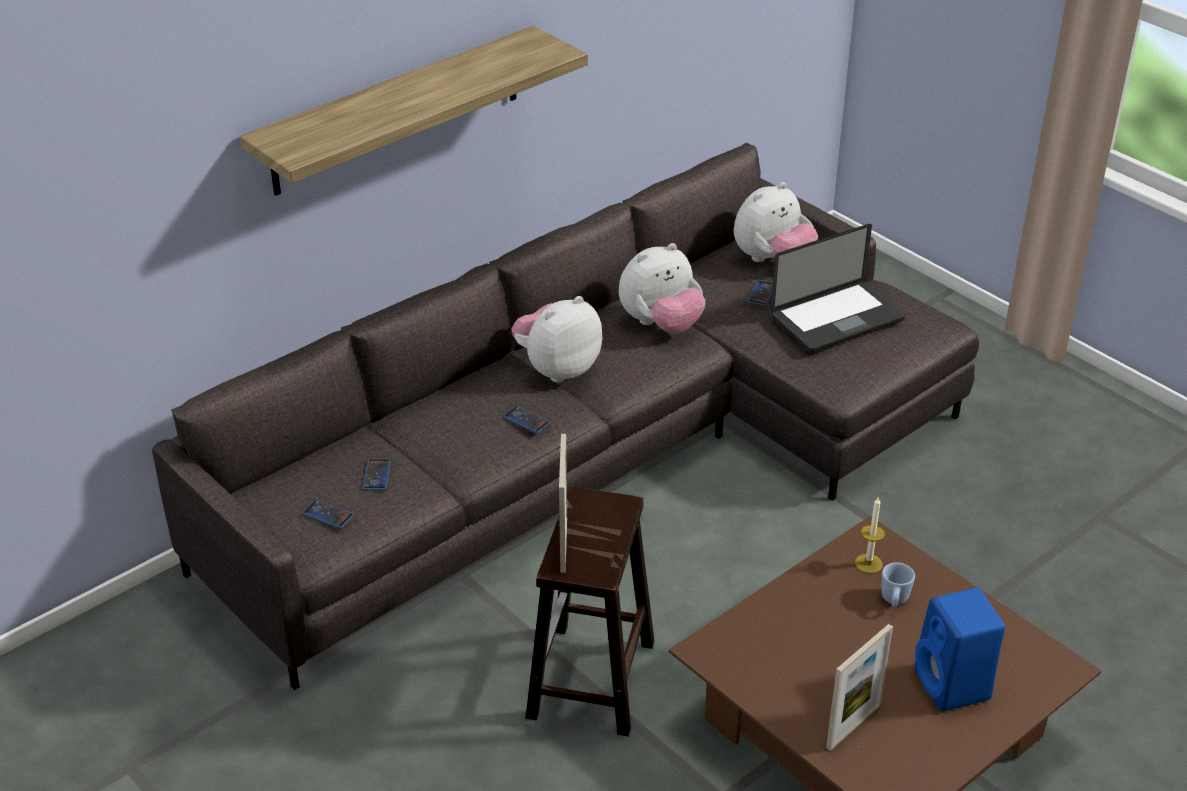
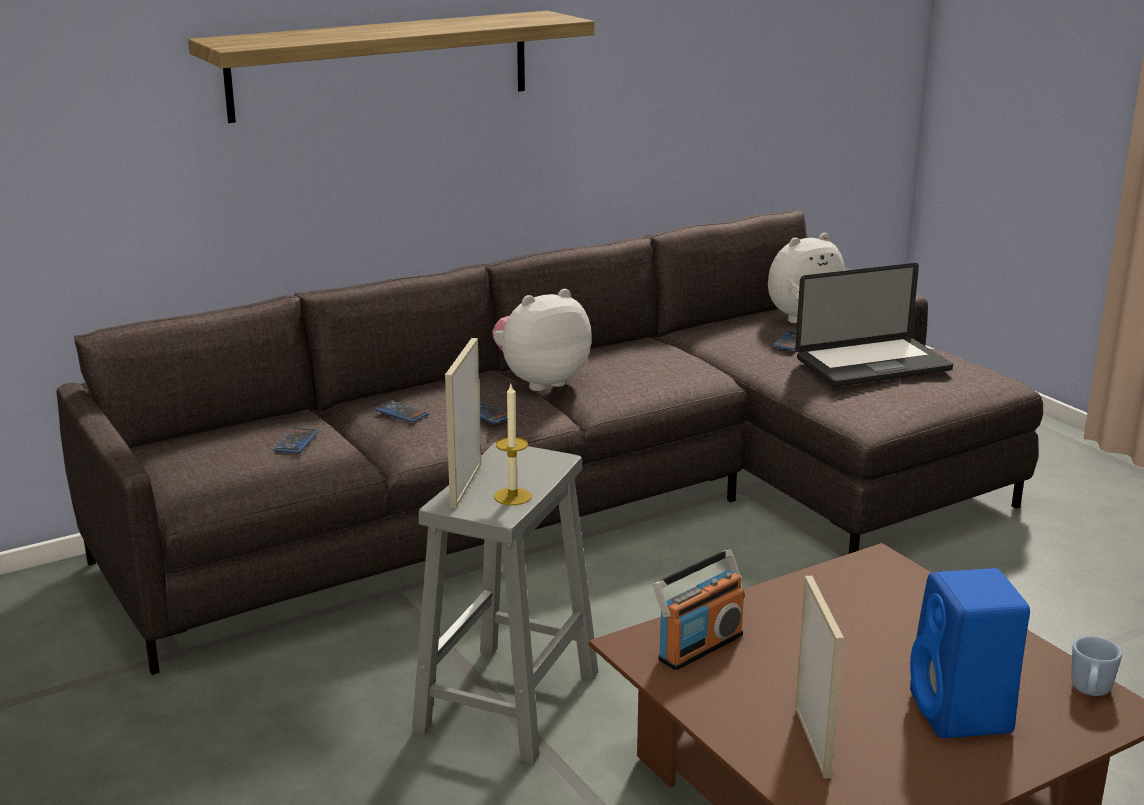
camera: 10 degrees right, 15 degrees down
phone [302,499,355,529] -> phone moved to [374,401,429,423]
brown stool [526,487,654,736] -> grey stool [412,442,598,764]
plush toy [619,243,706,334] -> none
picture frame [826,624,893,751] -> picture frame turned 60 degrees counterclockwise [795,576,844,779]
candle [855,497,885,573] -> candle moved to [494,384,532,505]
blue mug [882,562,915,607] -> blue mug moved to [1071,636,1122,696]
none -> radio [653,549,745,670]

